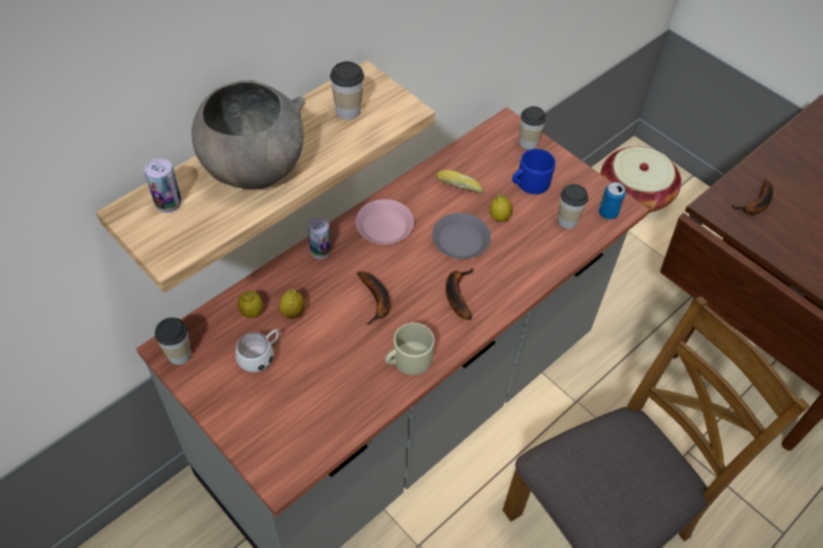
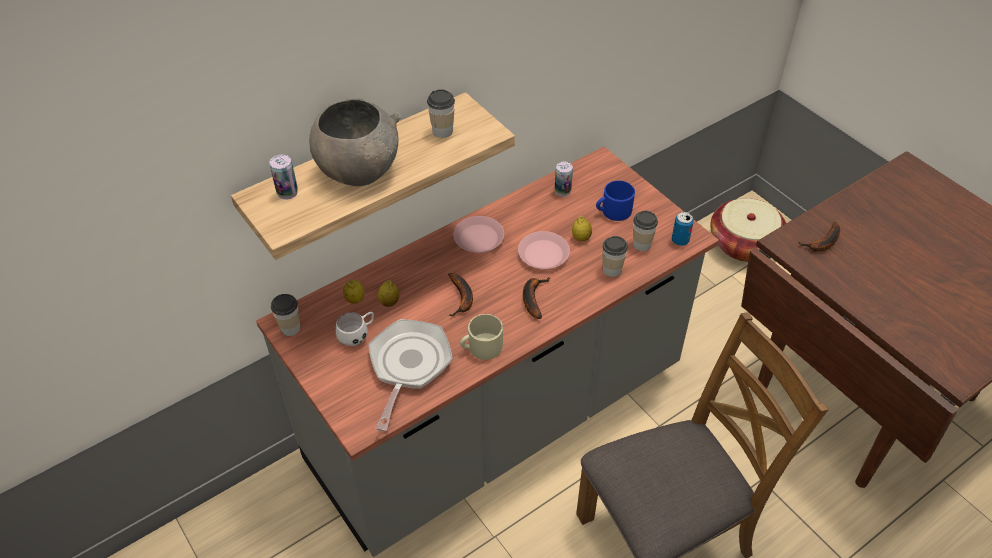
camera: 10 degrees right, 5 degrees down
can [308,218,331,259] -> can moved to [555,162,573,197]
grey plate [432,213,491,259] -> pink plate [518,231,570,269]
bread [436,170,483,194] -> none
cup [519,106,546,149] -> cup moved to [602,236,628,277]
none -> frying pan [368,319,453,431]

